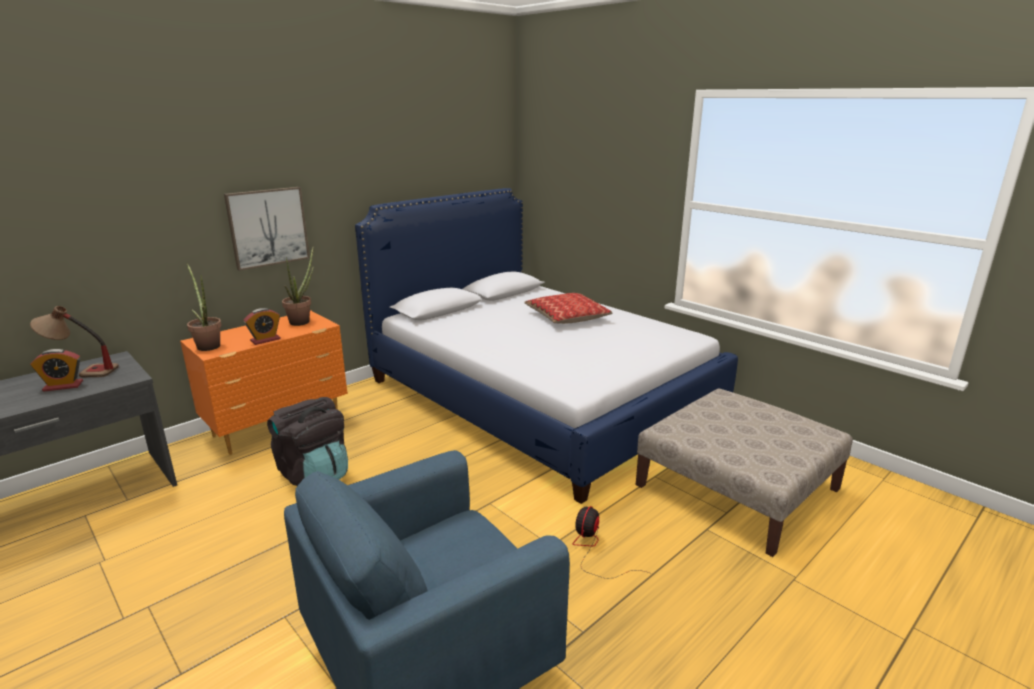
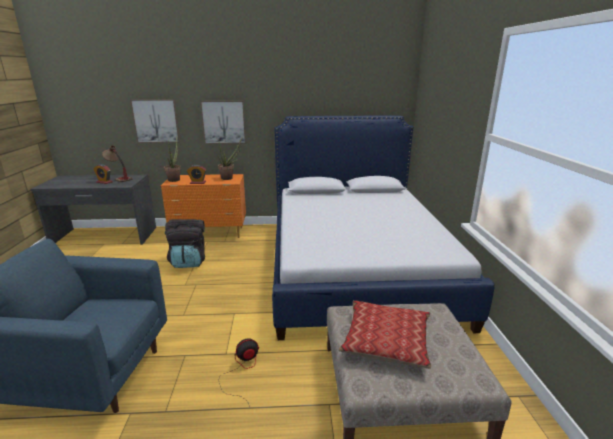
camera: 40 degrees right, 0 degrees up
pillow [524,293,612,324] -> pillow moved to [338,300,431,369]
none -> picture [130,99,180,143]

